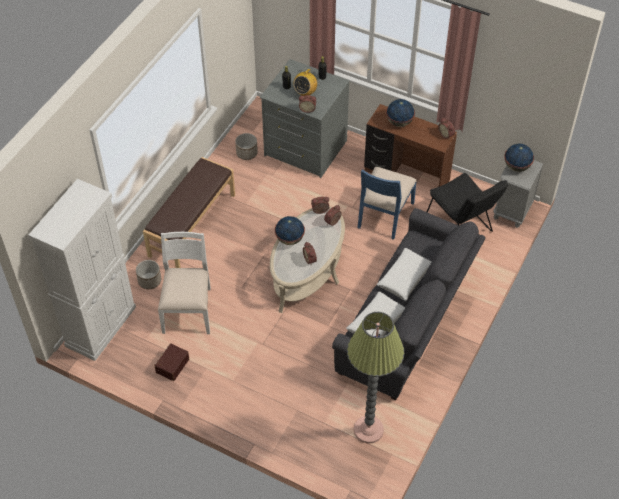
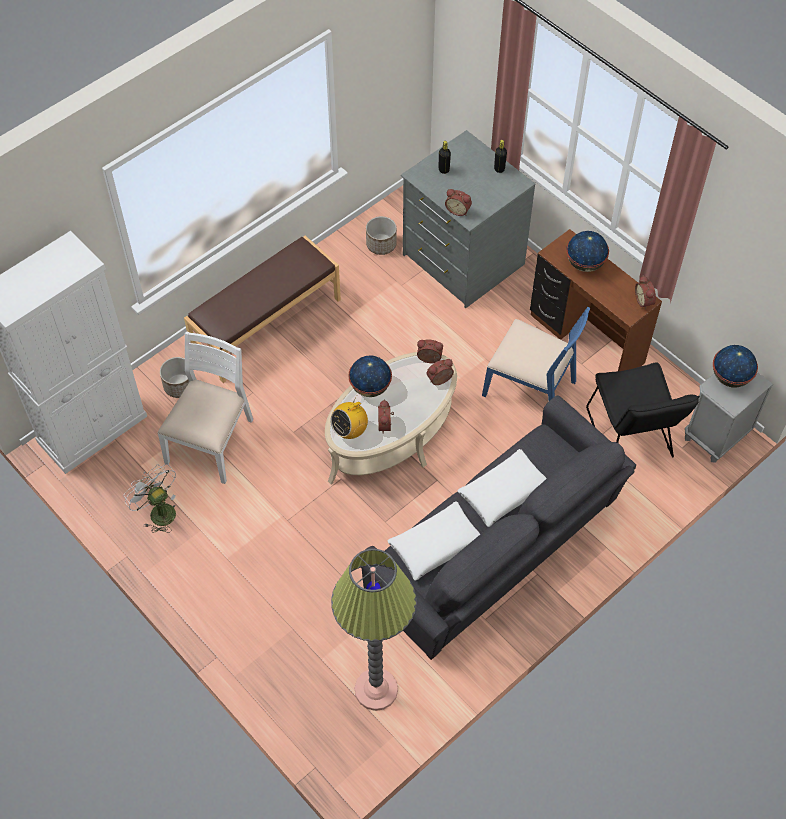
camera: 20 degrees right, 5 degrees up
brown storage box [154,343,189,381] -> white fan [124,464,176,533]
radio [293,69,317,96] -> radio moved to [330,396,368,439]
blue chair [358,167,417,240] -> blue chair turned 105 degrees counterclockwise [482,307,591,401]

